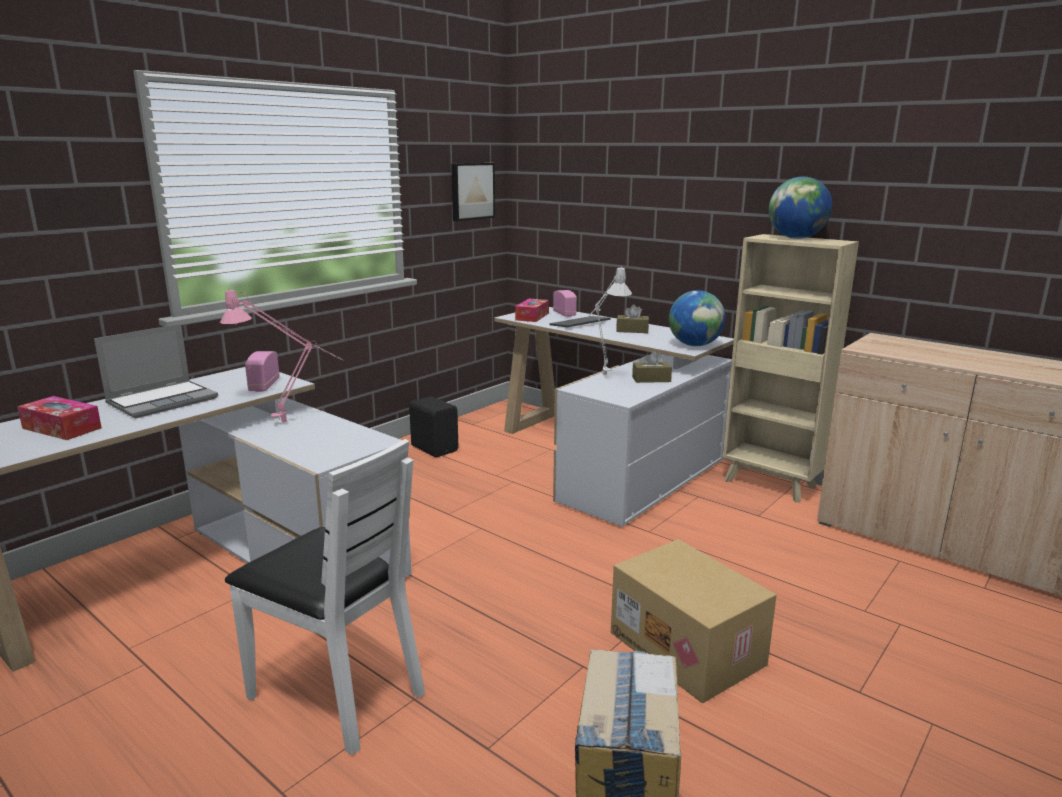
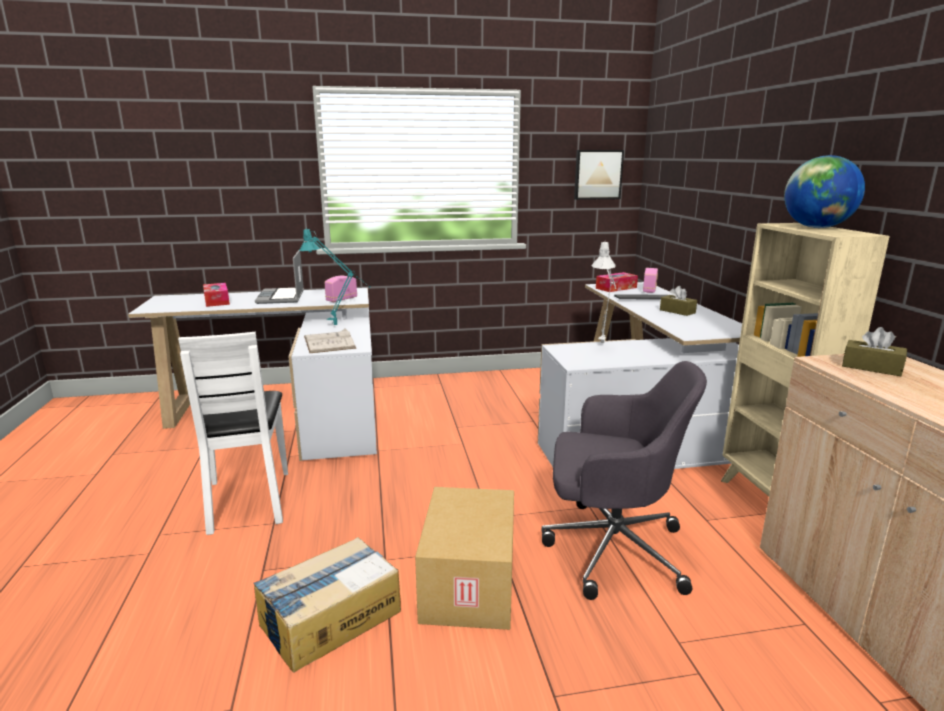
camera: 40 degrees right, 0 degrees up
laptop [94,324,218,418] -> laptop turned 90 degrees clockwise [255,250,304,304]
pink table lamp [220,288,342,424] -> turquoise table lamp [299,227,371,325]
black speaker [409,396,458,457] -> none
brown tissue box [632,350,672,383] -> brown tissue box moved to [842,327,907,376]
globe [669,290,726,346] -> none
none -> white book [304,329,356,353]
none -> grey office chair [541,361,707,600]

